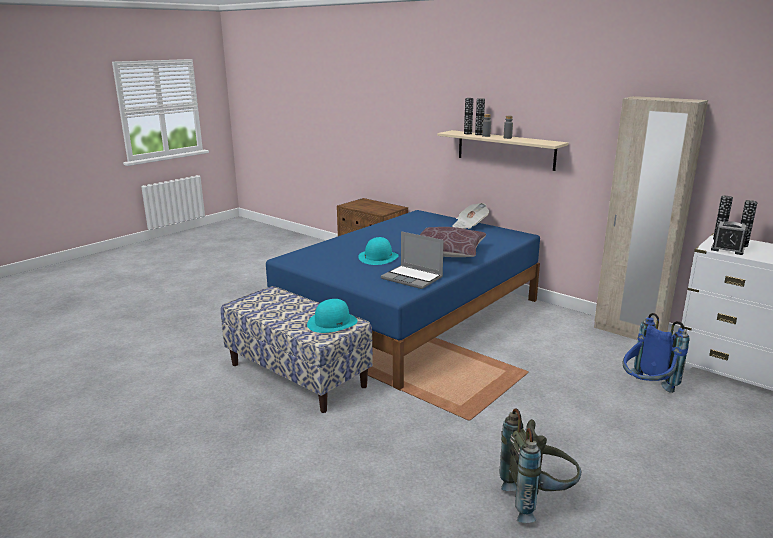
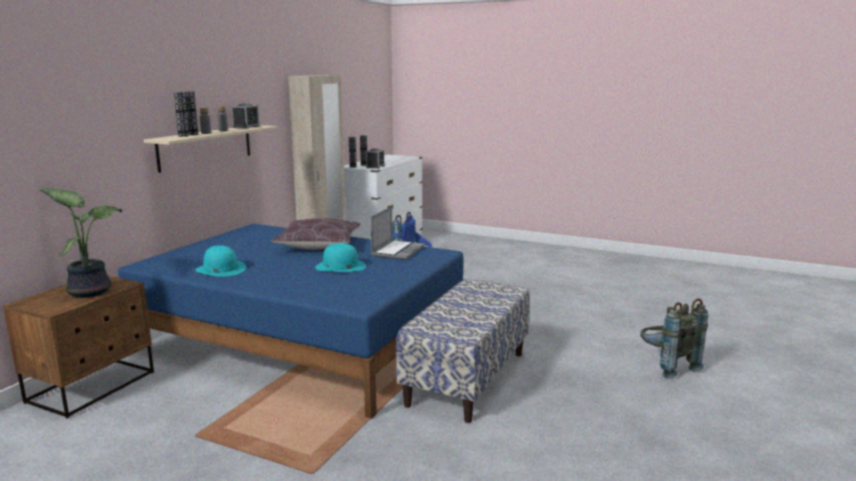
camera: 105 degrees left, 5 degrees down
turquoise hat [307,299,358,333] -> turquoise hat moved to [196,245,246,277]
newspaper [452,203,489,229] -> none
grey backpack [499,408,581,523] -> grey backpack moved to [640,298,708,379]
none -> potted plant [40,188,122,298]
none -> alarm clock [232,104,260,129]

